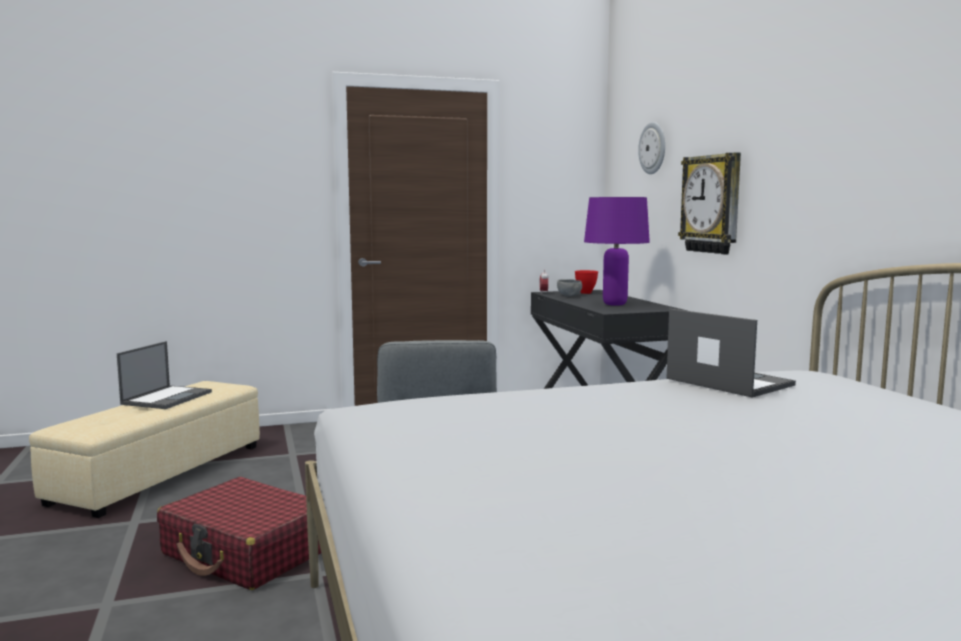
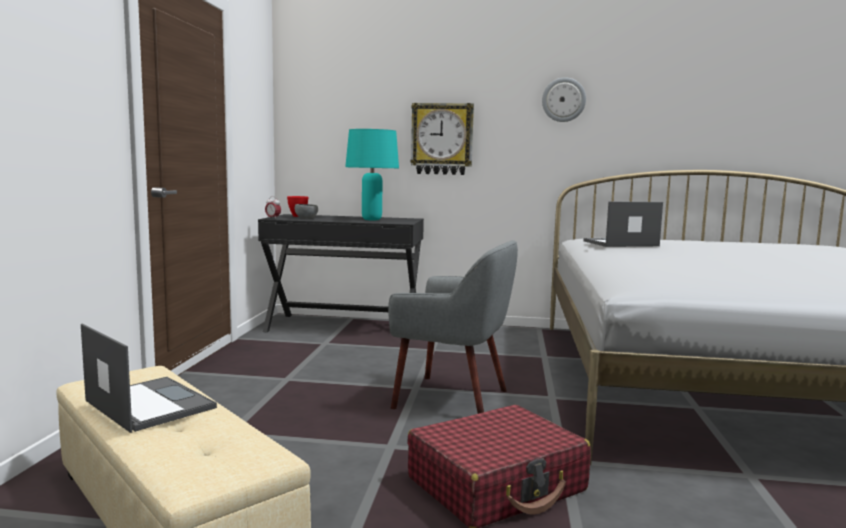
camera: 65 degrees left, 0 degrees up
purple table lamp [584,197,650,306] -> turquoise table lamp [345,129,399,220]
wall clock [638,122,665,174] -> wall clock moved to [542,77,586,122]

